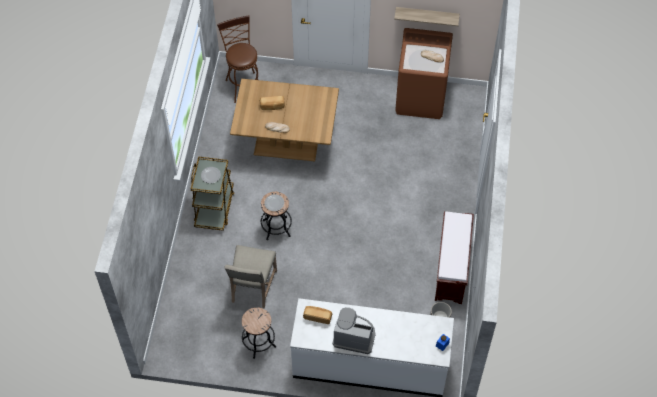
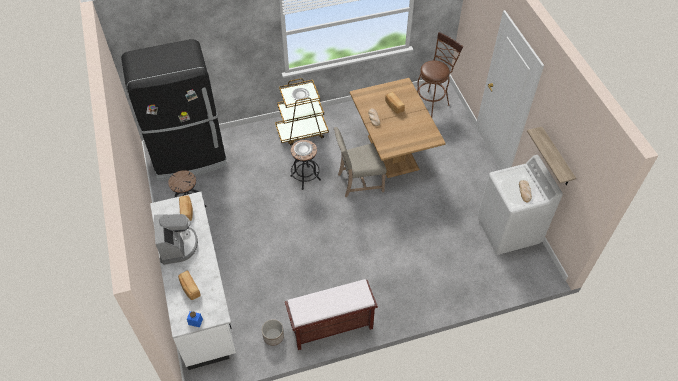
camera: 65 degrees right, 5 degrees down
beige chair [225,245,277,308] -> beige chair moved to [334,127,387,197]
brown washing machine [395,28,453,119] -> white washing machine [477,155,563,255]
none -> black fridge [121,39,227,181]
none -> bread [178,271,201,300]

